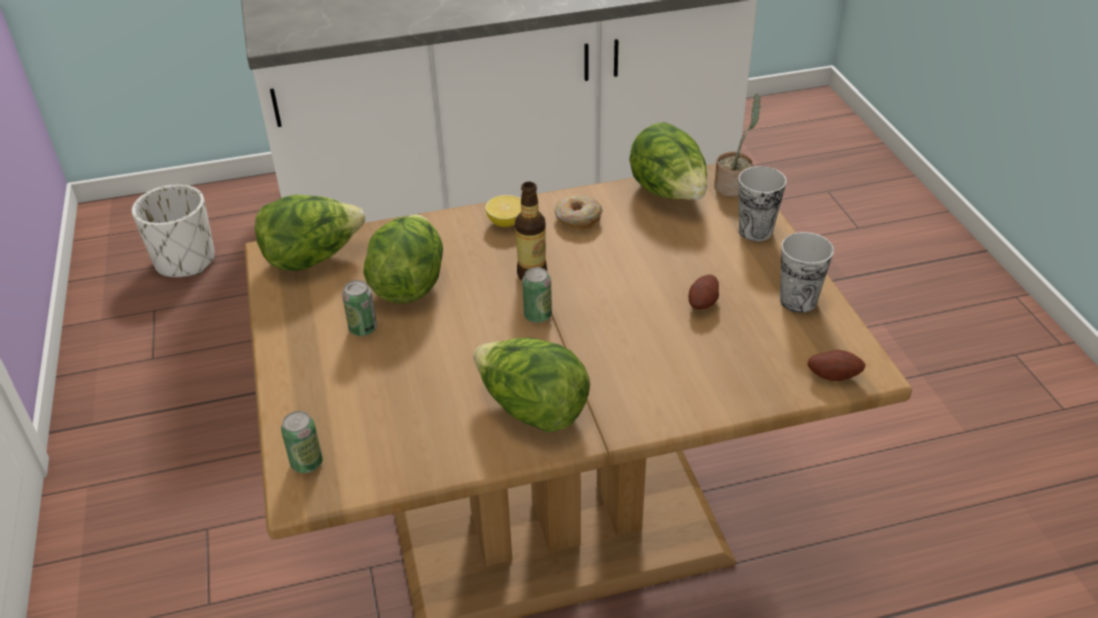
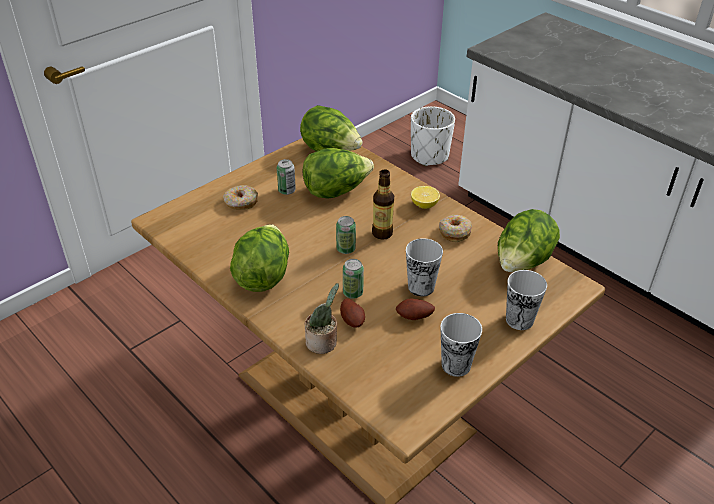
camera: 60 degrees right, 0 degrees up
can [281,411,323,473] -> can moved to [343,259,364,299]
potted plant [714,93,761,197] -> potted plant moved to [305,283,339,354]
potato [808,350,866,381] -> potato moved to [340,299,365,328]
none -> donut [223,185,258,210]
none -> cup [406,238,443,296]

